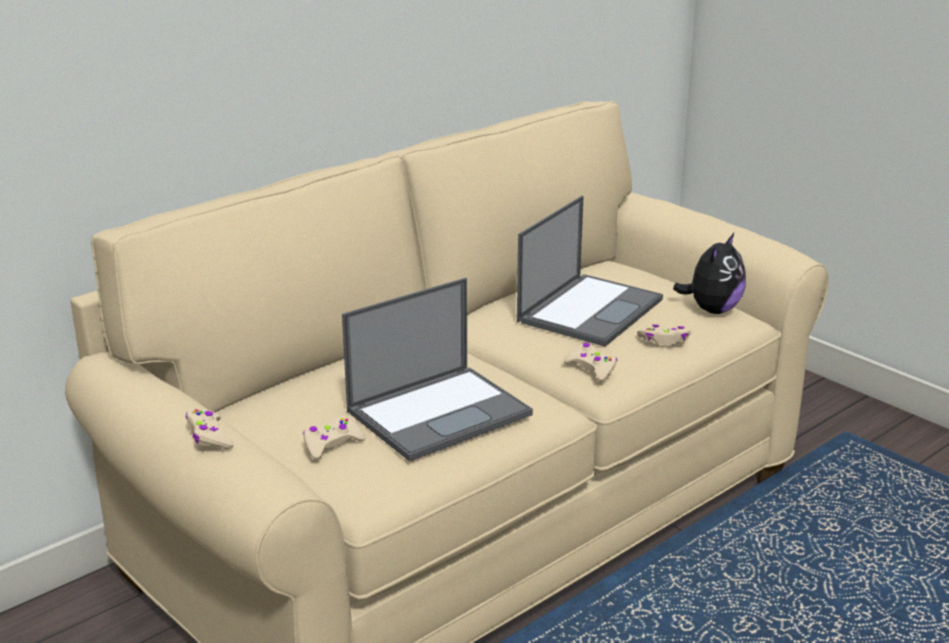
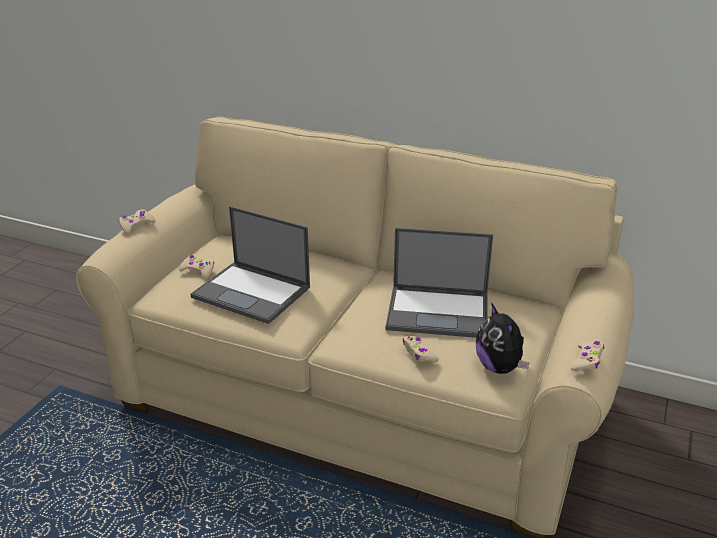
camera: 65 degrees right, 5 degrees up
beige game controller [564,343,618,381] -> beige game controller moved to [571,341,604,371]
plush toy [673,233,746,314] -> plush toy turned 60 degrees clockwise [476,302,529,374]

